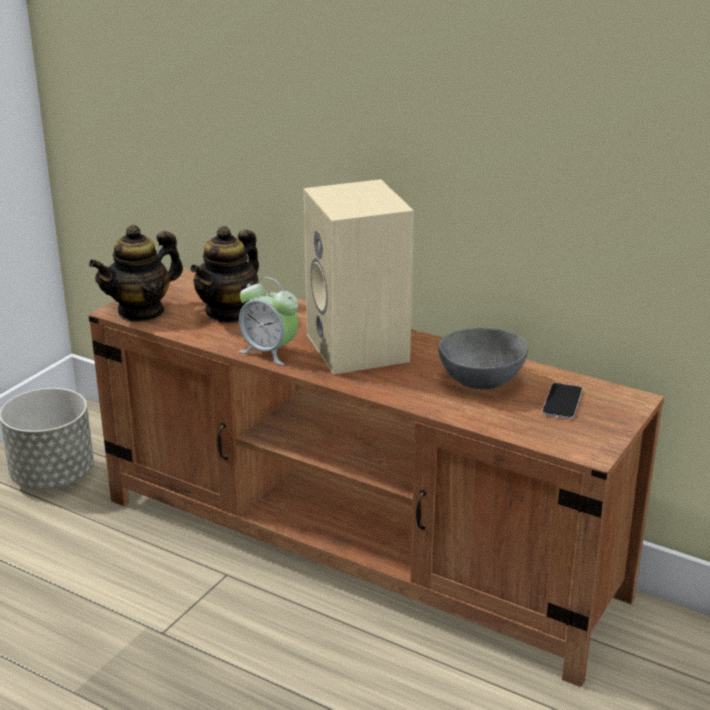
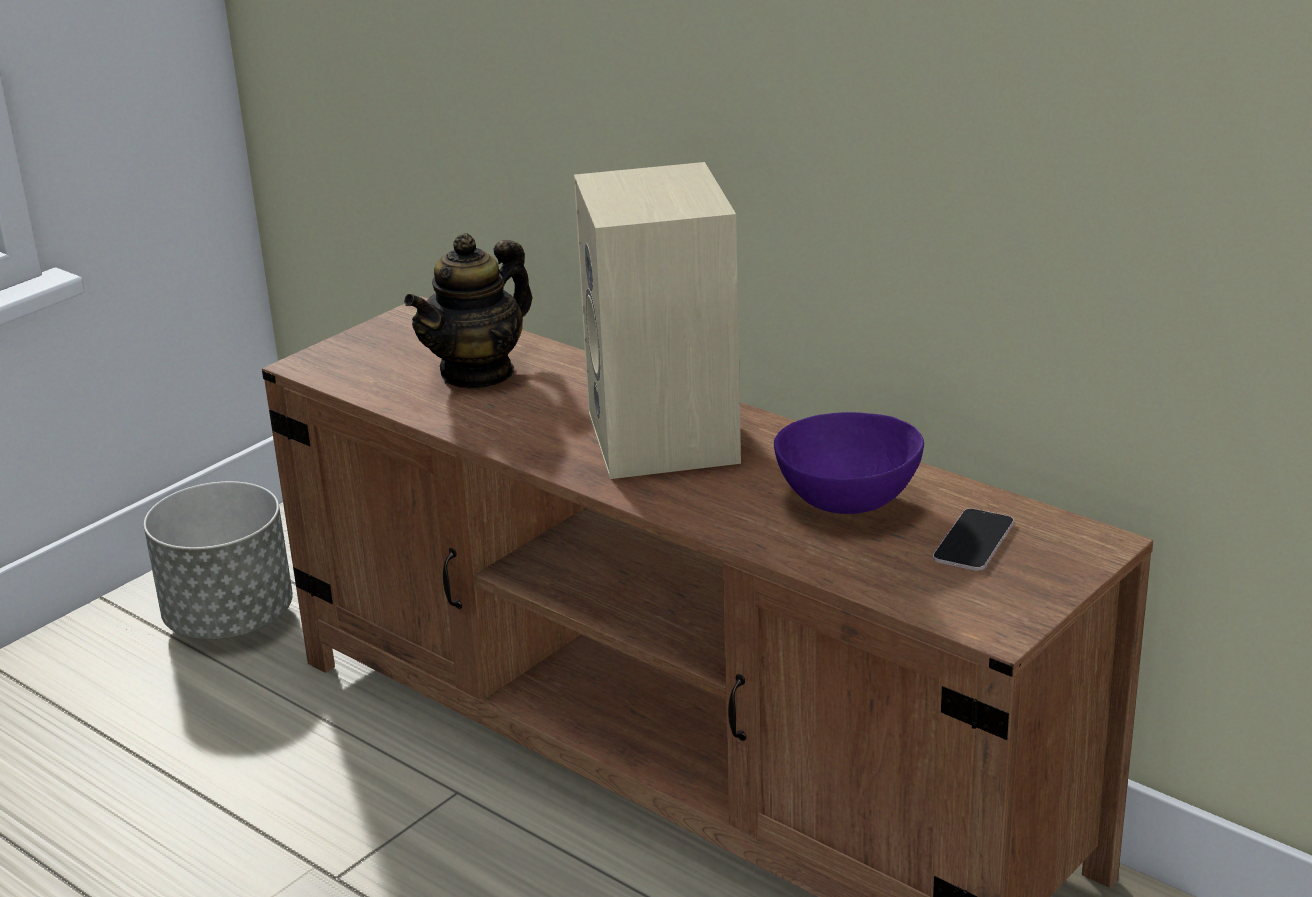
camera: 10 degrees right, 0 degrees up
teapot [89,225,183,322] -> none
alarm clock [239,277,298,365] -> none
grey bowl [438,328,528,389] -> purple bowl [774,412,924,514]

